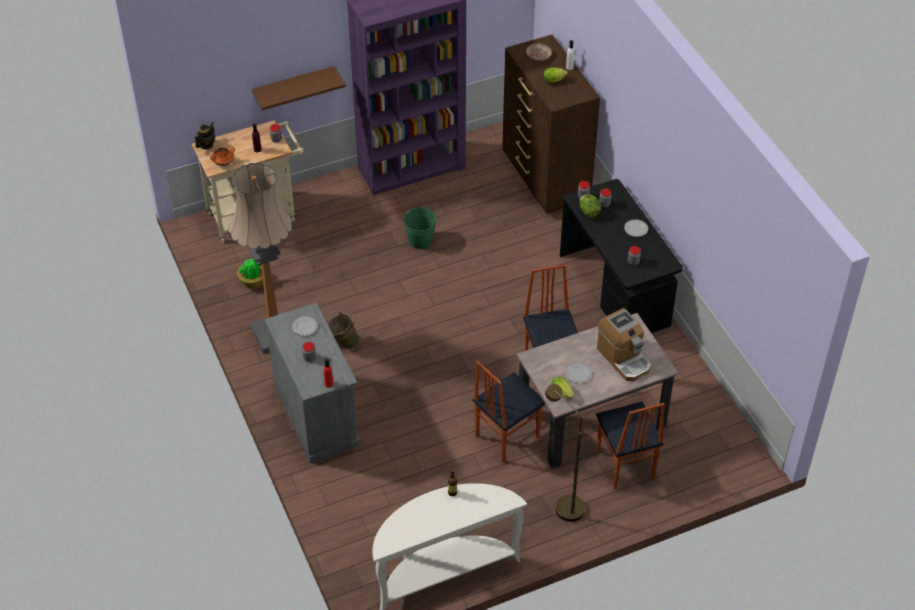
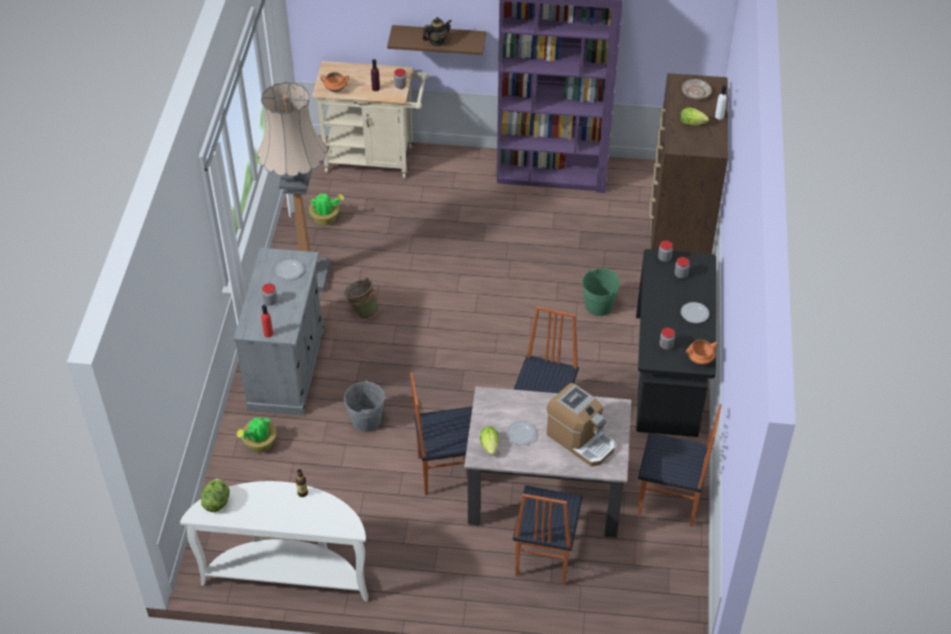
camera: 30 degrees right, 0 degrees up
teapot [195,122,215,149] -> teapot moved to [422,17,452,46]
green bucket [404,207,437,249] -> green bucket moved to [582,268,620,316]
brown floor lamp [545,384,585,522] -> none
lettuce [580,195,601,218] -> lettuce moved to [201,478,230,512]
coffee machine [597,308,651,381] -> coffee machine turned 45 degrees counterclockwise [547,383,615,466]
none -> potted plant [237,417,277,452]
none -> grey bucket [344,380,386,432]
none -> chair [638,404,722,527]
none -> orange cooking pot [686,340,718,365]

